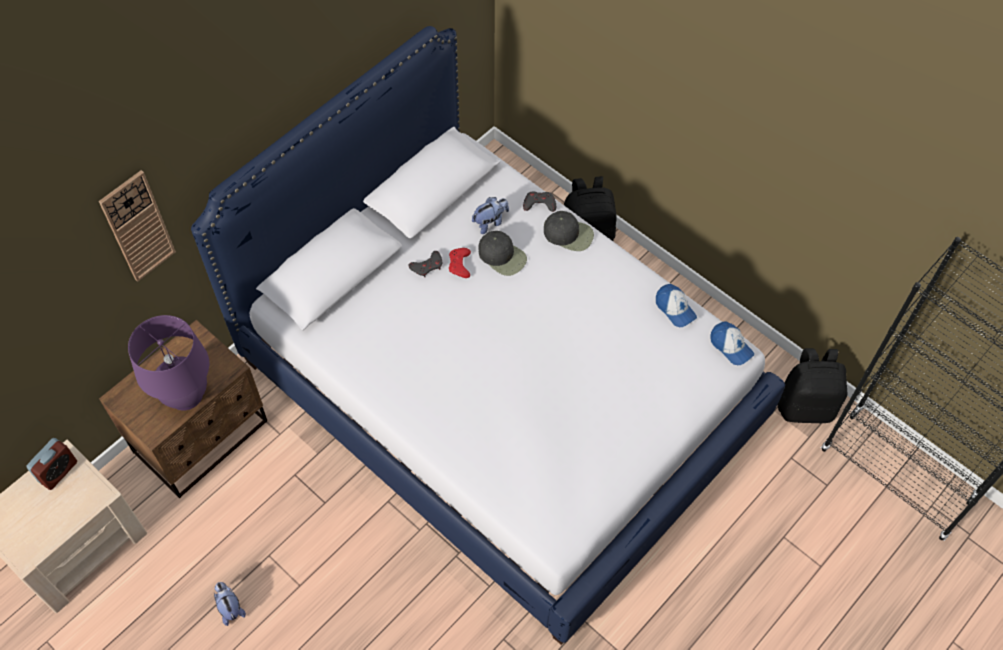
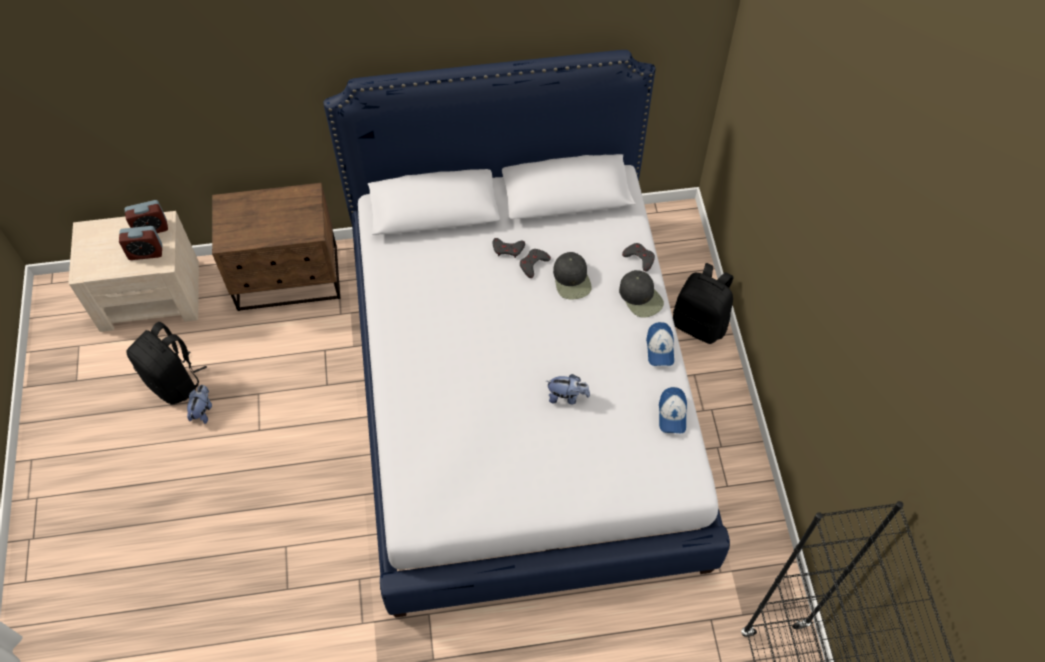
camera: 40 degrees right, 0 degrees up
wall clock [99,170,176,282] -> none
purple table lamp [128,315,209,411] -> none
red game controller [449,248,471,278] -> grey game controller [520,249,551,278]
plush toy [472,197,509,234] -> plush toy moved to [546,374,590,404]
cap [711,321,754,365] -> cap moved to [646,322,674,366]
black backpack [777,348,847,424] -> black backpack moved to [126,322,207,404]
none -> alarm clock [119,226,162,260]

